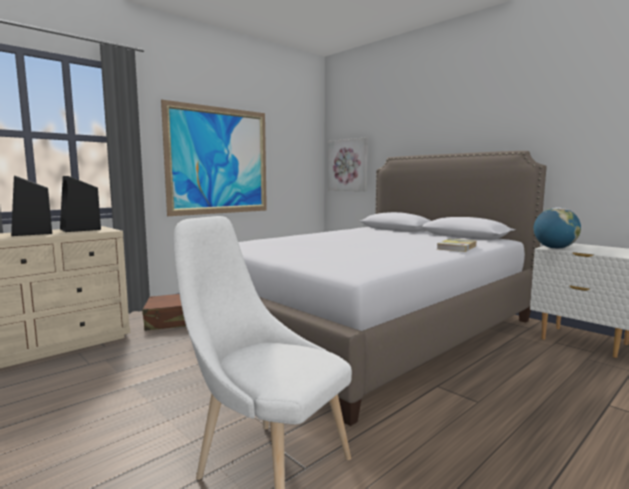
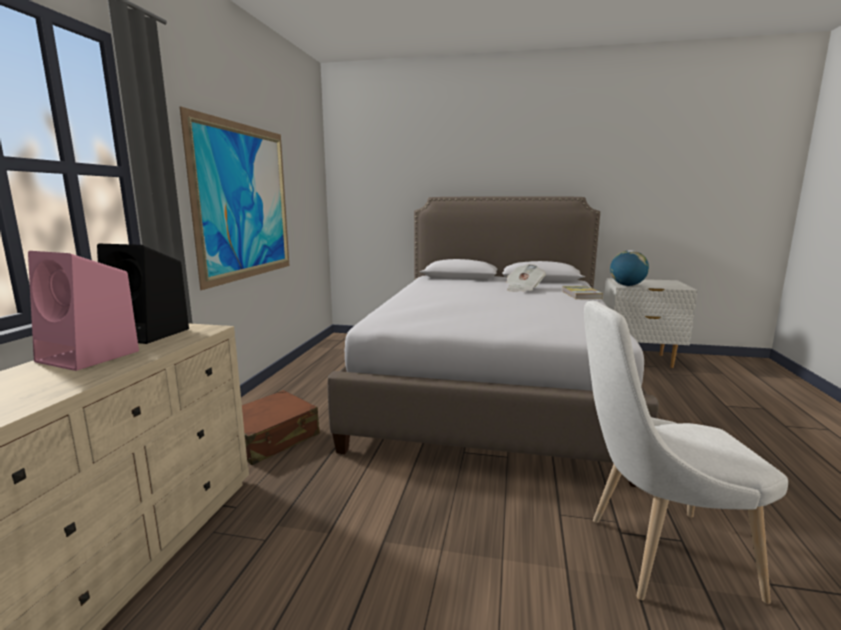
camera: 35 degrees left, 5 degrees up
black speaker [11,176,52,236] -> pink speaker [28,251,139,371]
picture [328,137,368,191] -> none
none -> newspaper [506,264,546,292]

